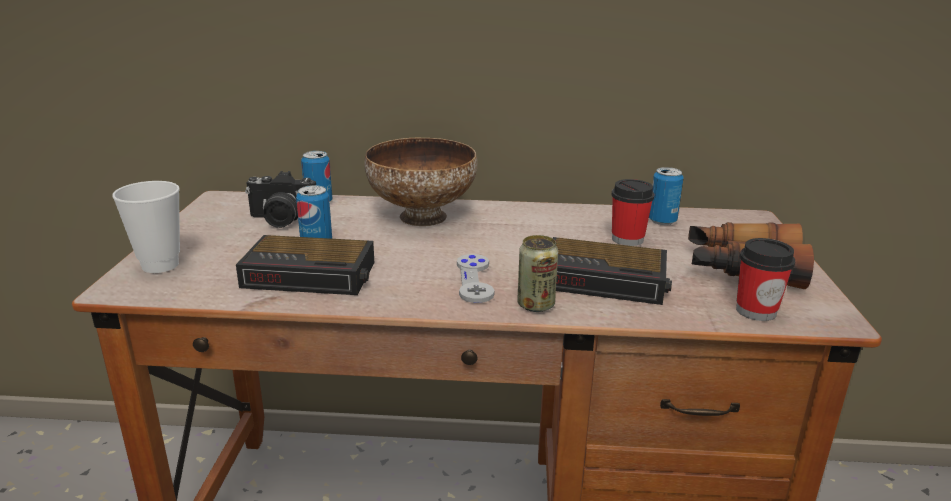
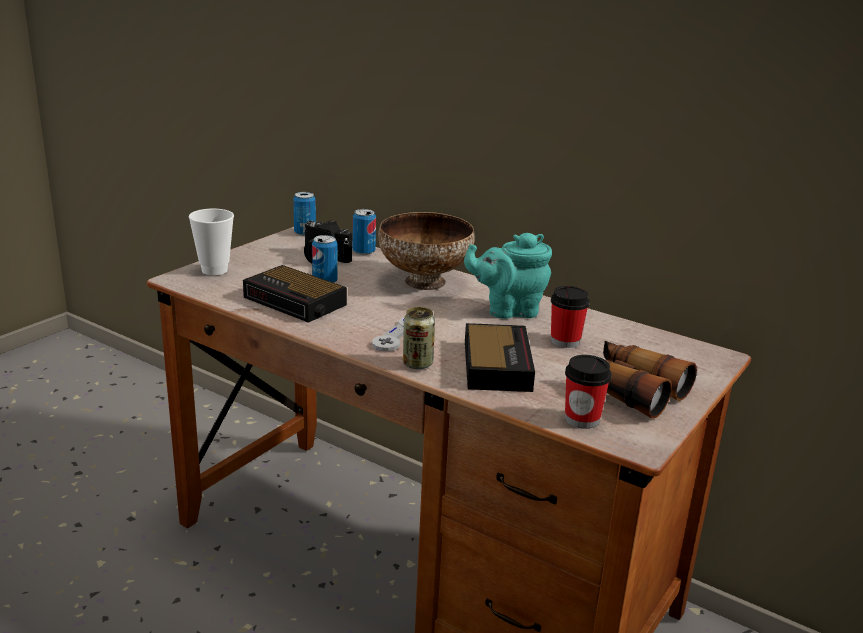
camera: 30 degrees right, 0 degrees up
alarm clock [553,237,672,305] -> alarm clock turned 135 degrees counterclockwise [465,323,535,392]
can [649,167,684,225] -> can moved to [293,192,316,236]
none -> turquoise teapot [464,233,552,319]

